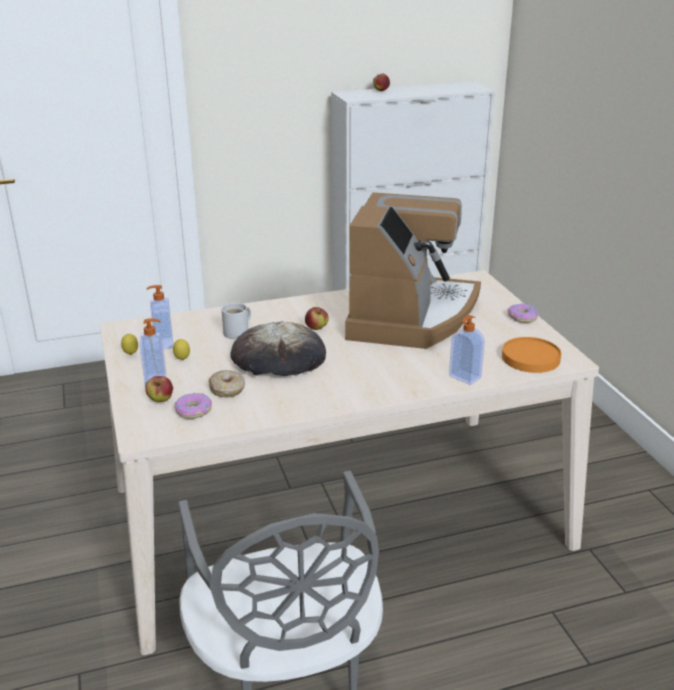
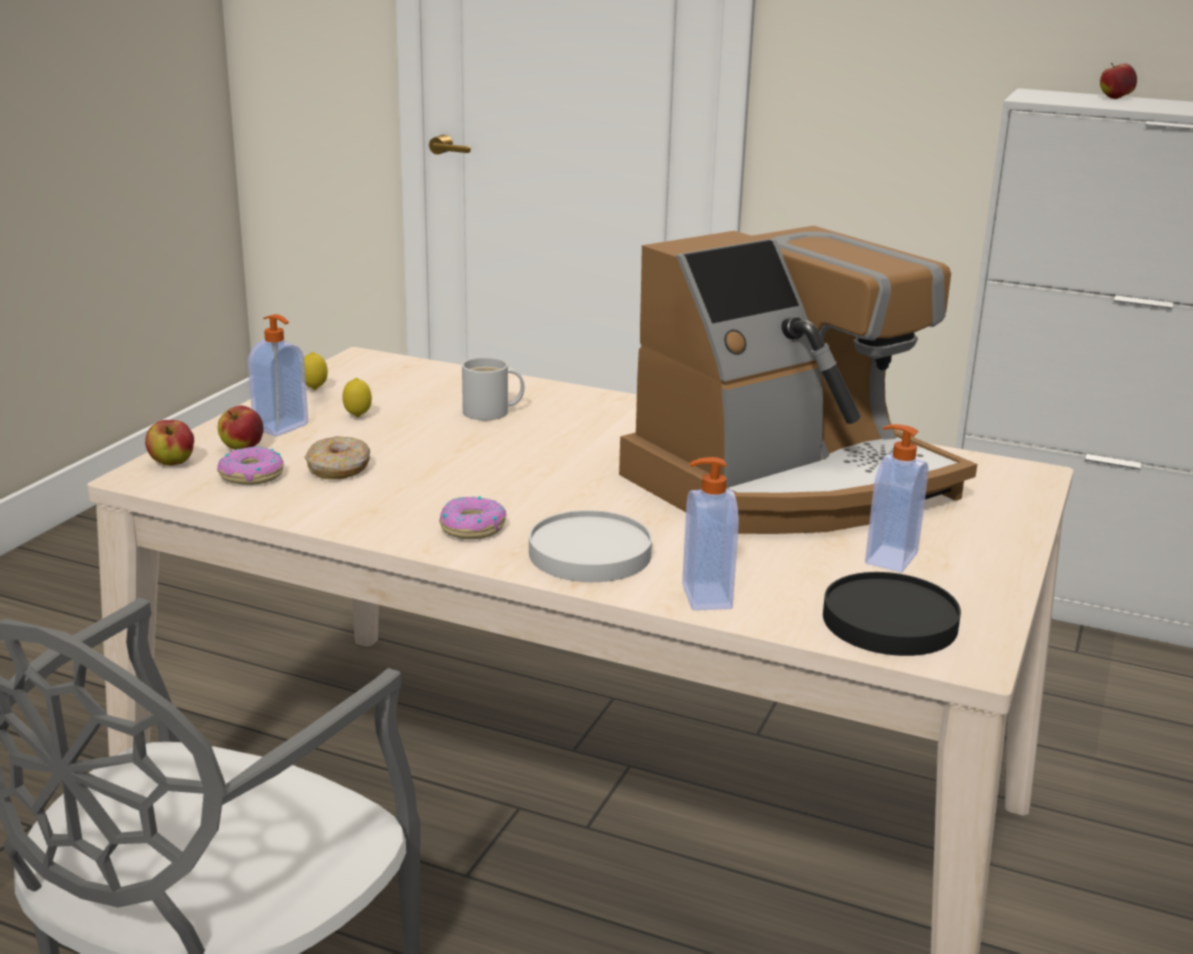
camera: 40 degrees right, 5 degrees down
soap dispenser [146,285,173,349] -> soap dispenser moved to [865,424,929,572]
bread [230,321,326,376] -> none
apple [305,307,329,330] -> apple moved to [145,420,194,466]
orange plate [502,337,561,373] -> black plate [823,572,961,656]
donut [507,304,538,323] -> donut moved to [439,496,506,539]
none -> white plate [529,510,652,582]

